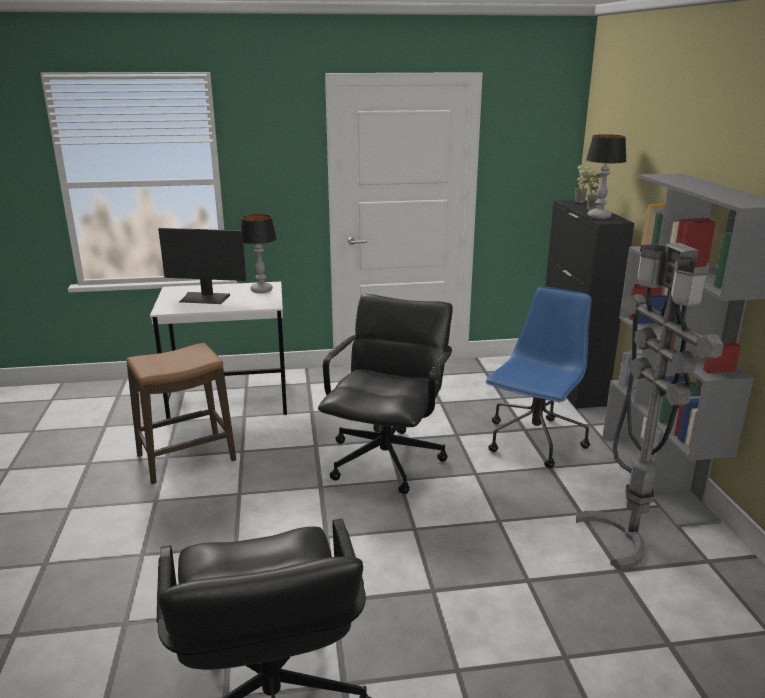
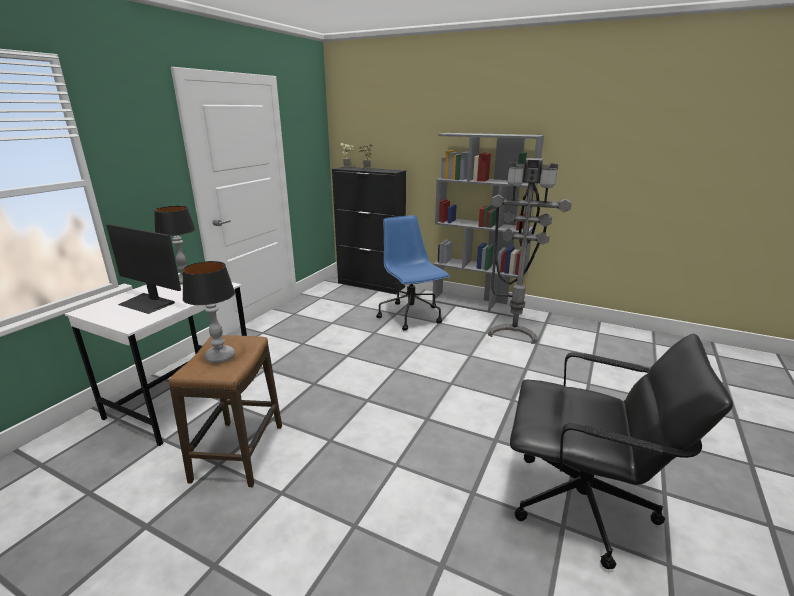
camera: 55 degrees left, 0 degrees up
monitor [158,228,246,304] -> monitor turned 75 degrees clockwise [106,224,181,314]
black office chair [318,294,453,494] -> none
table lamp [586,134,627,219] -> table lamp moved to [182,261,235,363]

